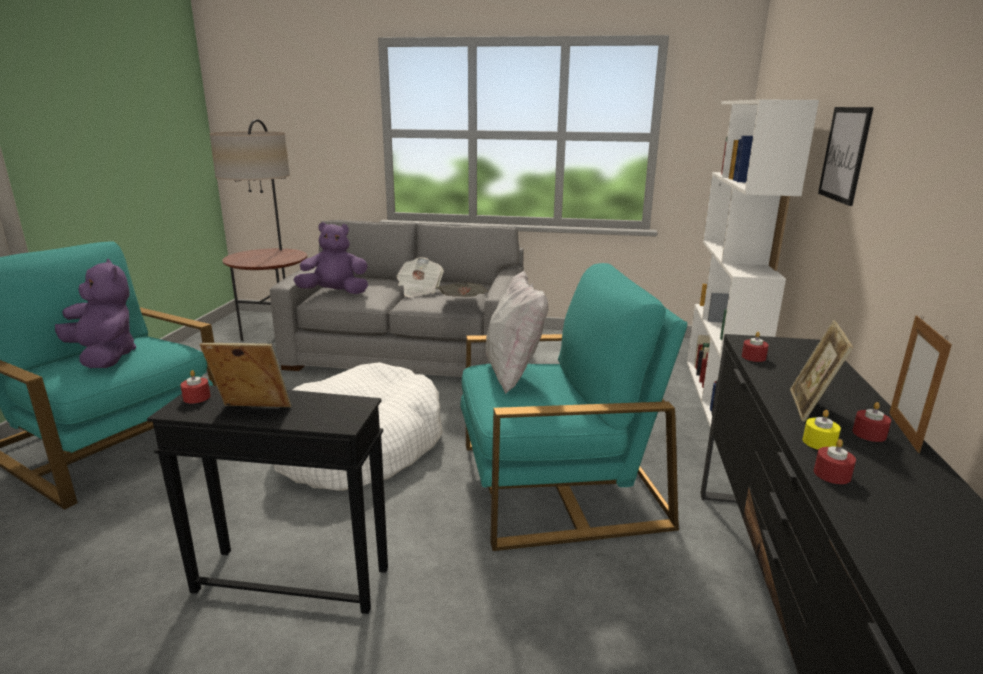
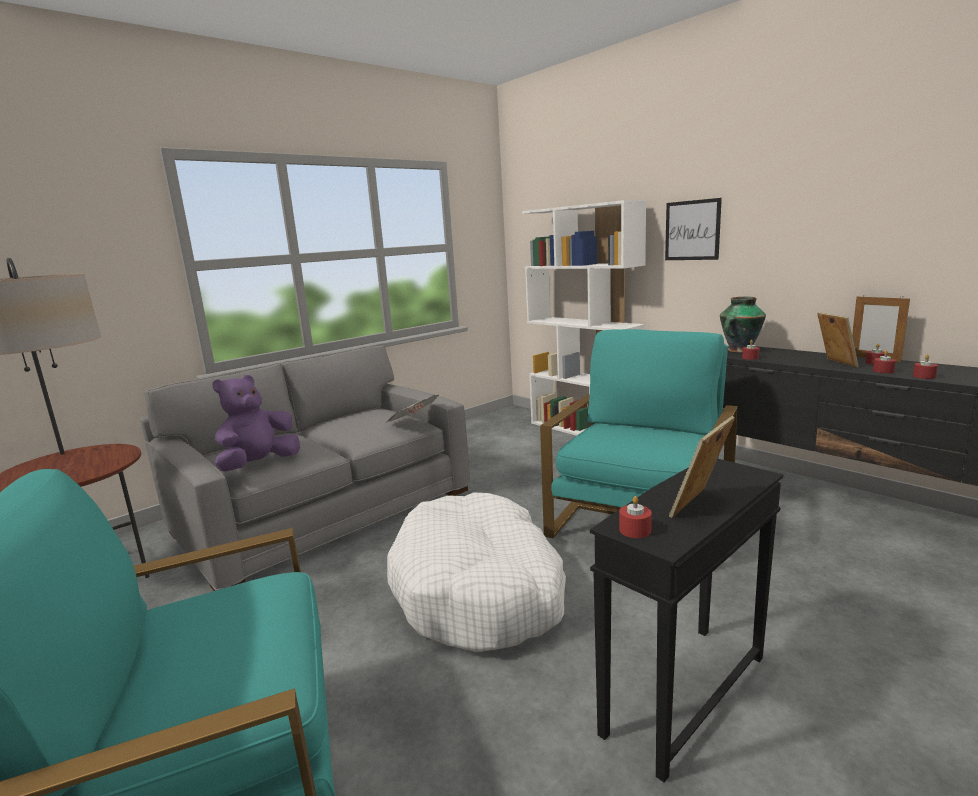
camera: 50 degrees left, 5 degrees down
purple plush toy [55,259,136,368] -> none
newspaper [396,257,444,297] -> none
white pillow [485,270,549,394] -> none
picture frame [790,320,853,422] -> picture frame turned 150 degrees counterclockwise [817,312,859,368]
yellow candle [802,410,841,450] -> red candle [873,350,896,373]
none -> vase [720,297,766,353]

